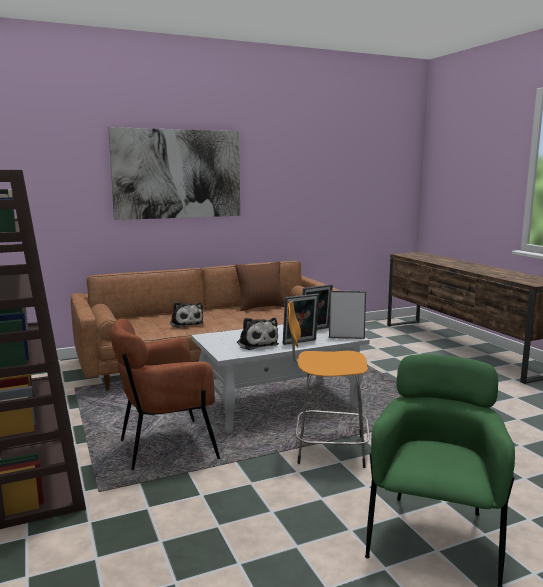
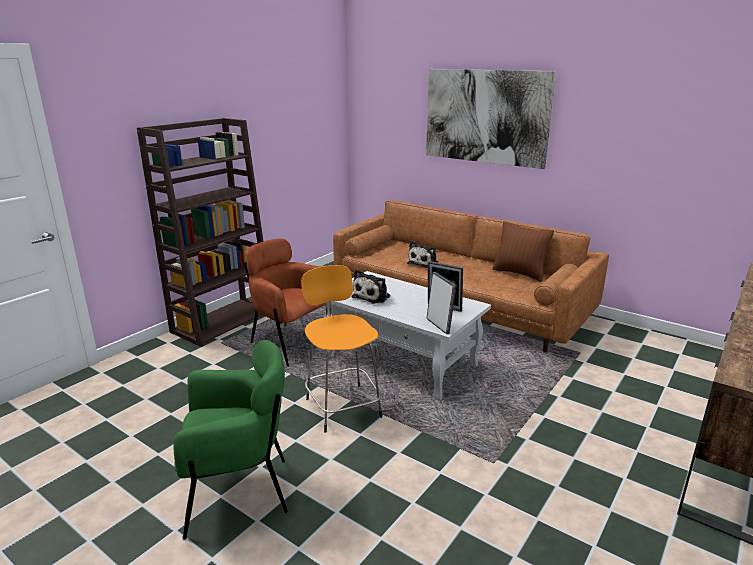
camera: 60 degrees right, 10 degrees up
picture frame [283,294,319,345] -> none

